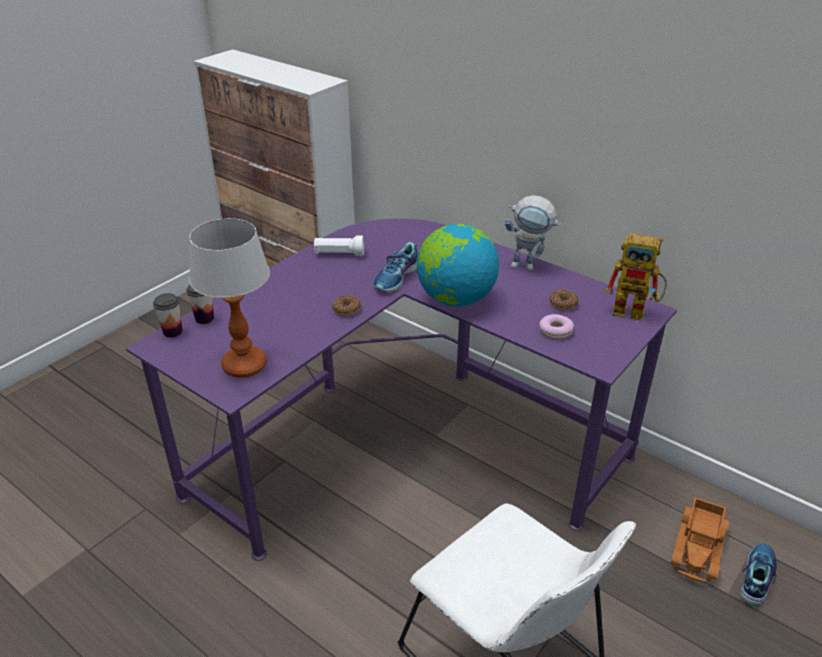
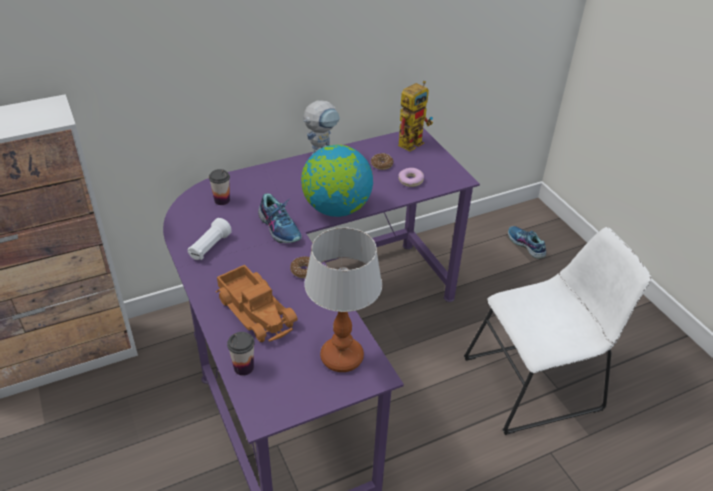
camera: 65 degrees left, 5 degrees up
cup [153,293,183,338] -> cup moved to [209,169,230,205]
toy truck [671,497,729,582] -> toy truck moved to [216,265,298,342]

